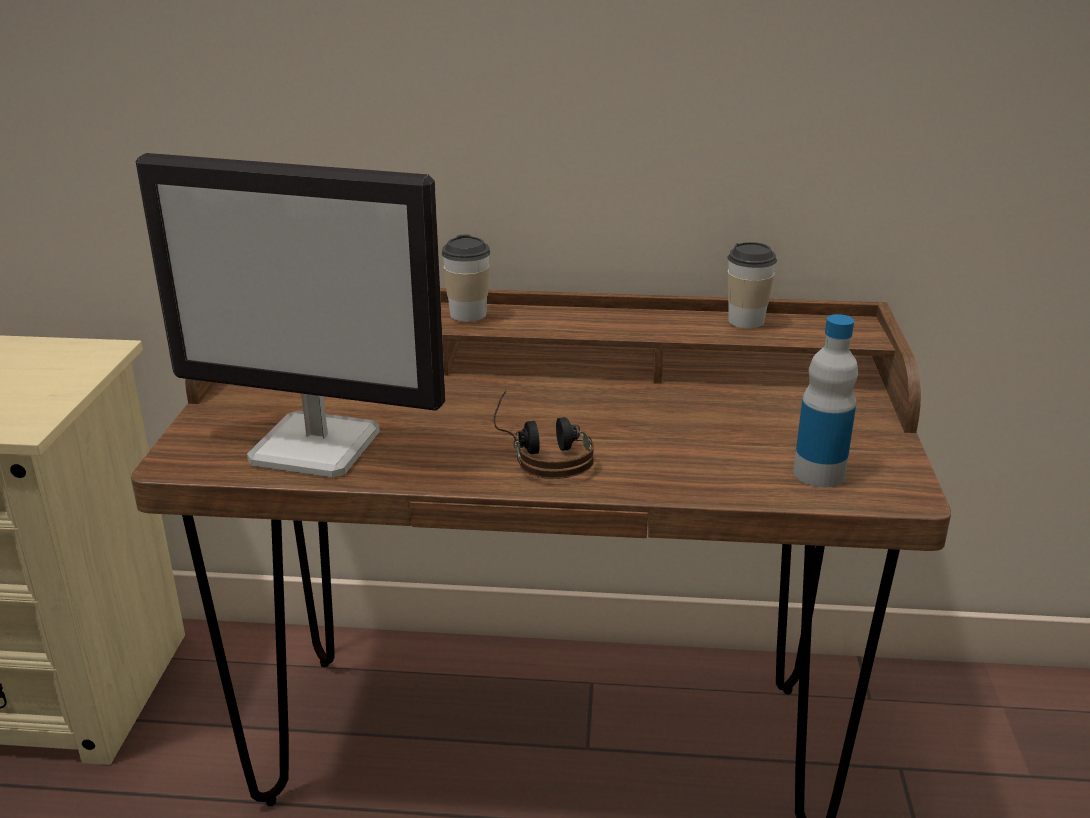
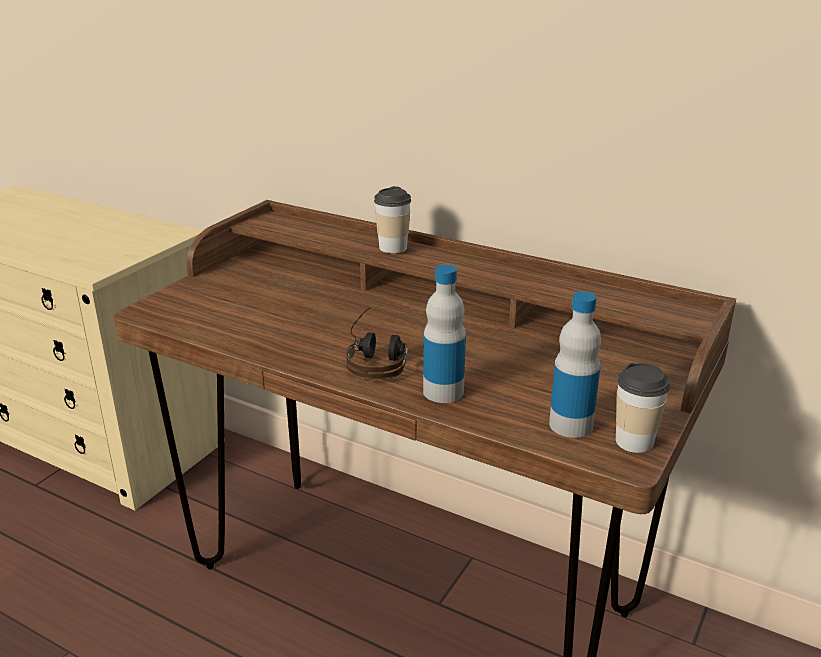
camera: 25 degrees right, 0 degrees up
monitor [135,153,445,478] -> none
cup [727,242,777,329] -> cup moved to [616,363,670,453]
none -> bottle [423,264,466,403]

